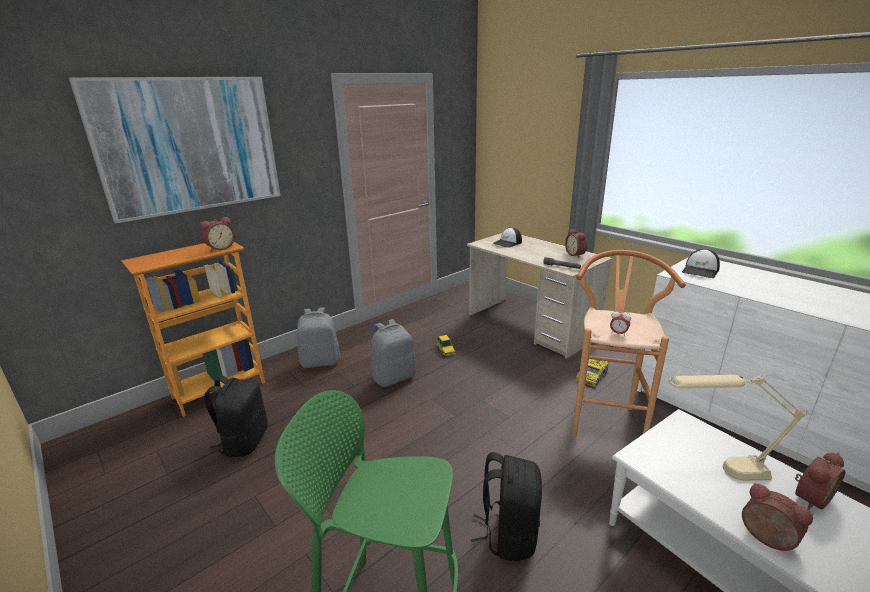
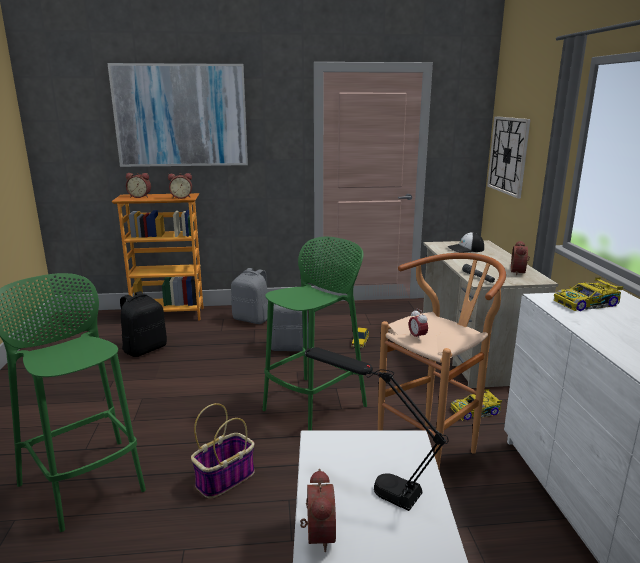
camera: 35 degrees right, 5 degrees down
black backpack [471,452,542,561] -> basket [191,403,255,499]
beige table lamp [669,375,807,481] -> black table lamp [305,347,449,511]
cap [682,249,720,278] -> toy car [553,277,623,311]
alarm clock [795,453,845,510] -> alarm clock moved to [126,173,151,198]
none -> green stool [263,237,367,430]
none -> wall clock [487,116,531,198]

